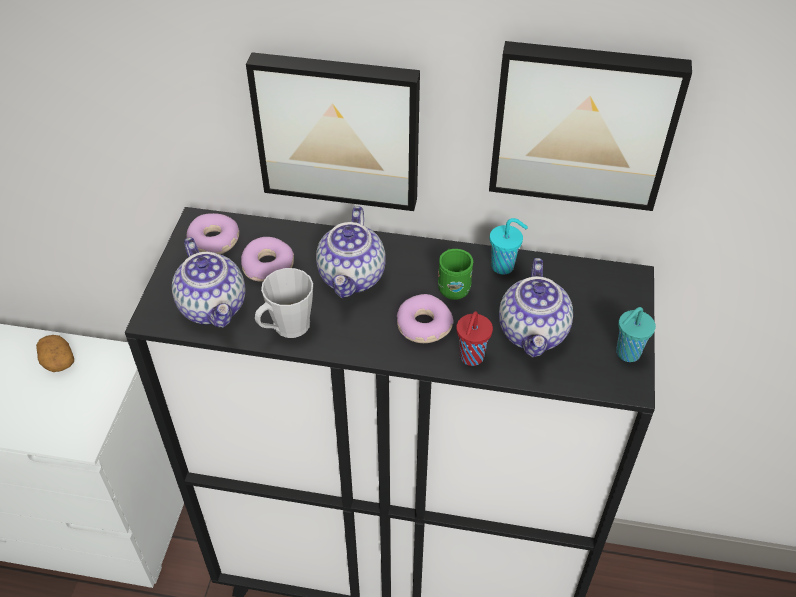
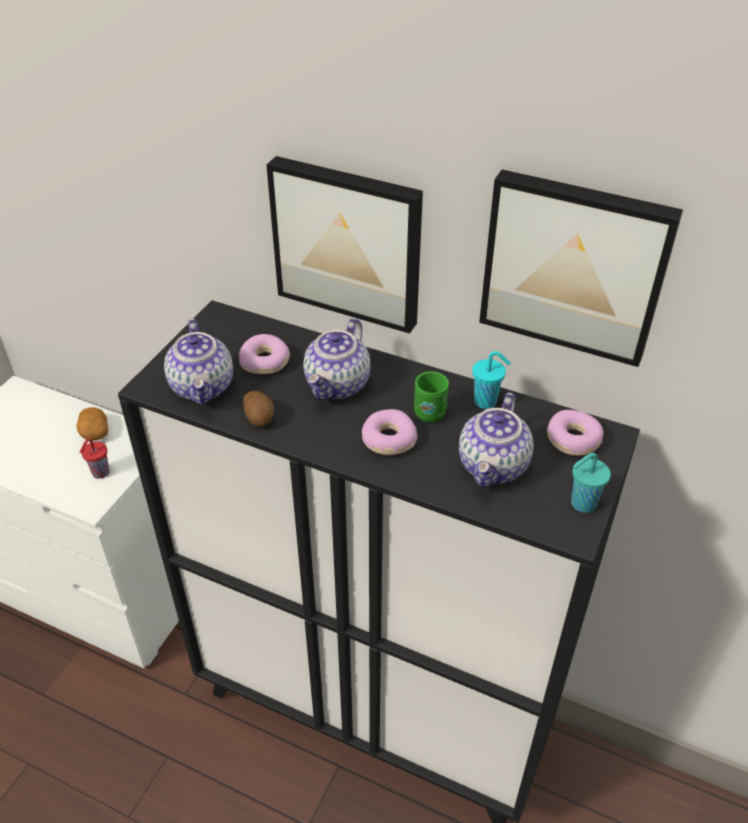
camera: 15 degrees right, 5 degrees down
donut [186,213,239,254] -> donut moved to [547,410,604,456]
grey mug [255,268,313,338] -> potato [243,391,274,427]
red cup [456,311,493,366] -> red cup moved to [79,438,110,479]

